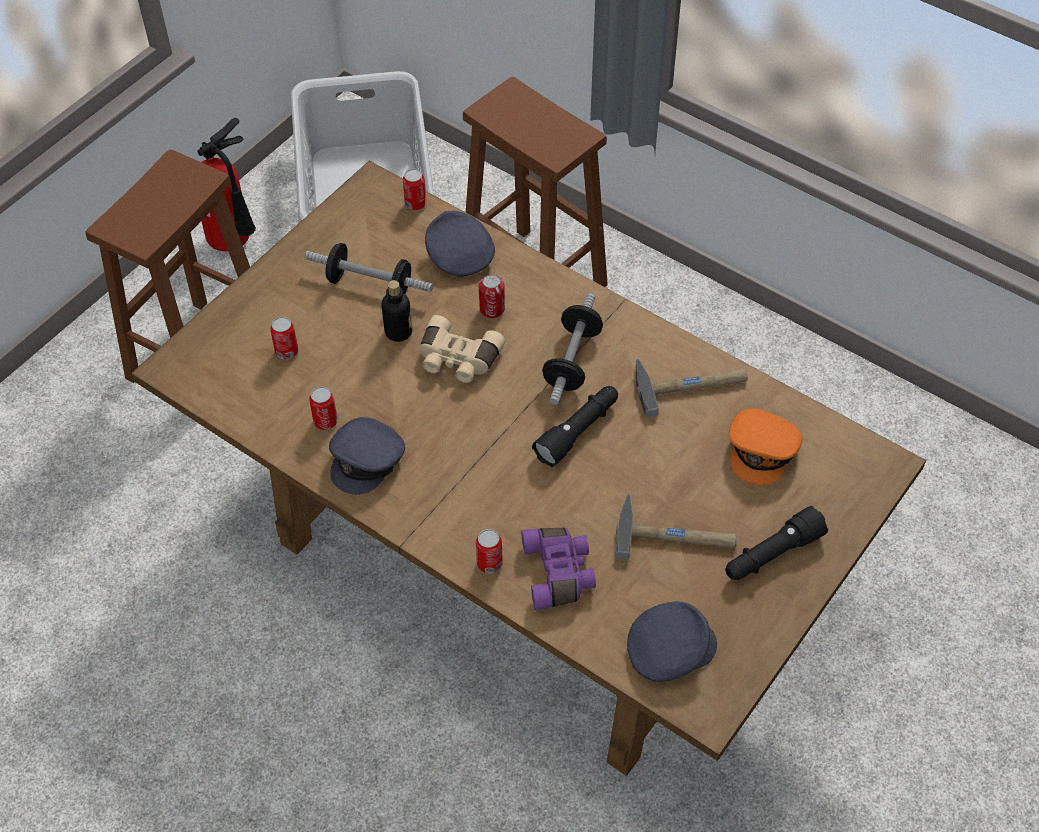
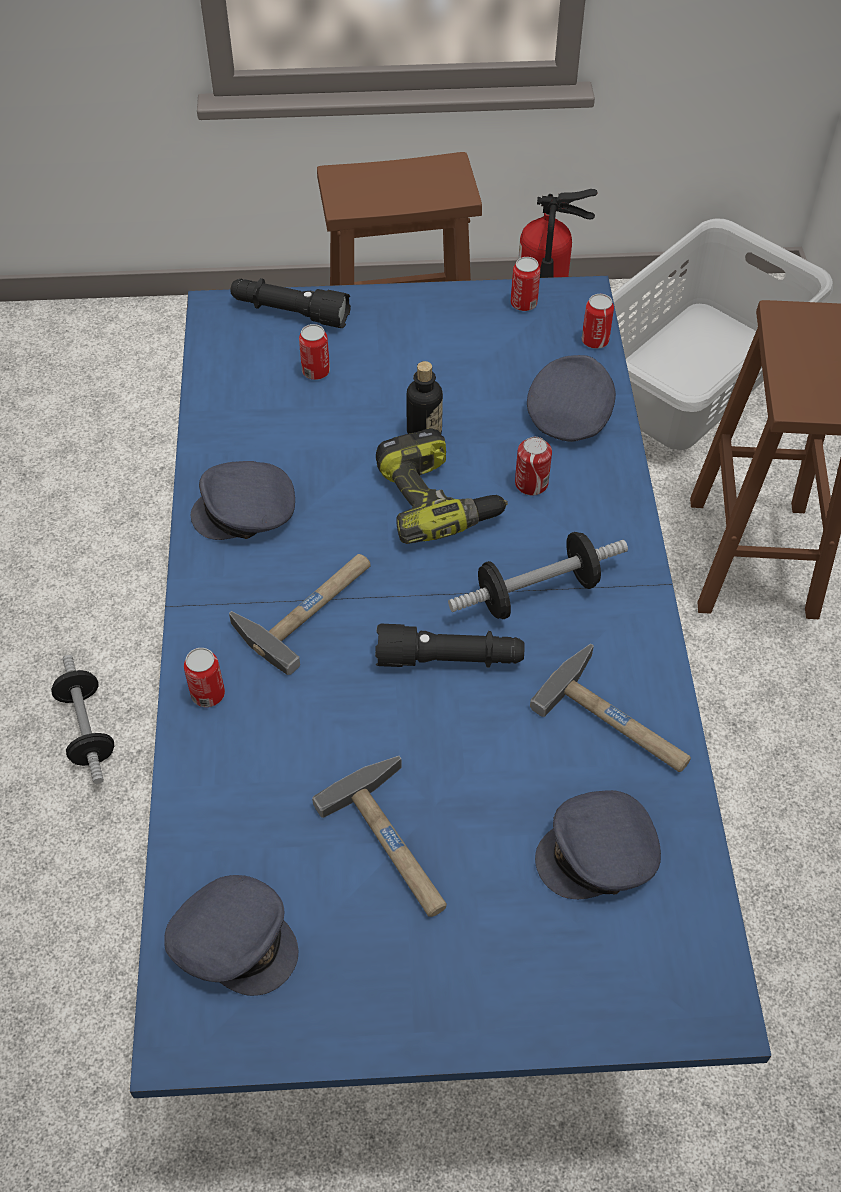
camera: 50 degrees right, 0 degrees up
brown dining table [131,161,926,776] -> blue dining table [130,275,771,1098]
dumbbell [305,243,433,294] -> dumbbell moved to [51,655,114,784]
can [309,387,338,430] -> can moved to [511,257,540,311]
beige binoculars [420,315,505,383] -> power drill [376,428,508,544]
purple binoculars [521,528,596,610] -> none
black flashlight [725,506,828,580] -> black flashlight moved to [230,278,351,328]
orange cap [729,409,802,485] -> grey cap [535,790,661,899]
none -> hammer [229,554,371,675]

